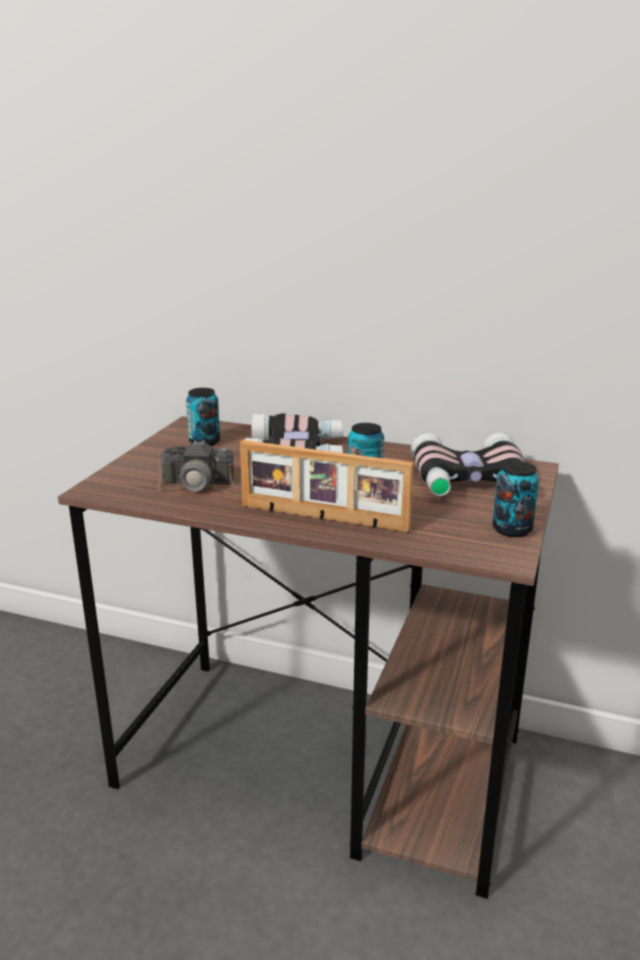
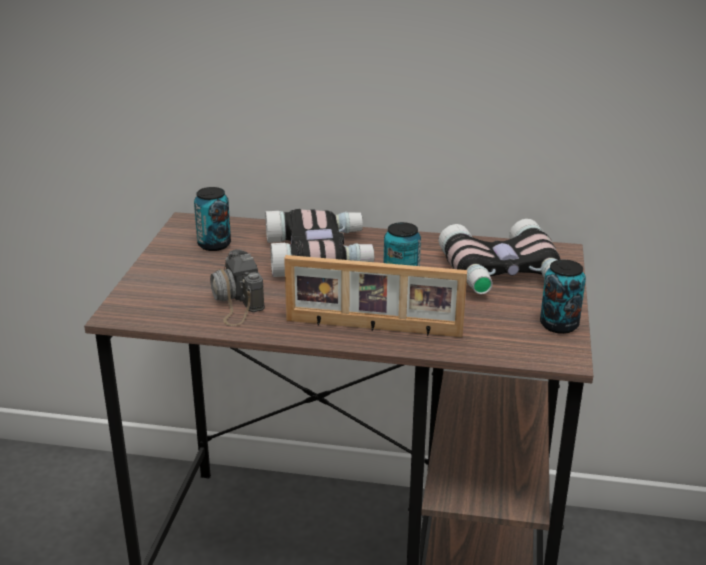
camera: 10 degrees left, 5 degrees up
camera [157,440,242,496] -> camera turned 75 degrees clockwise [210,249,265,326]

